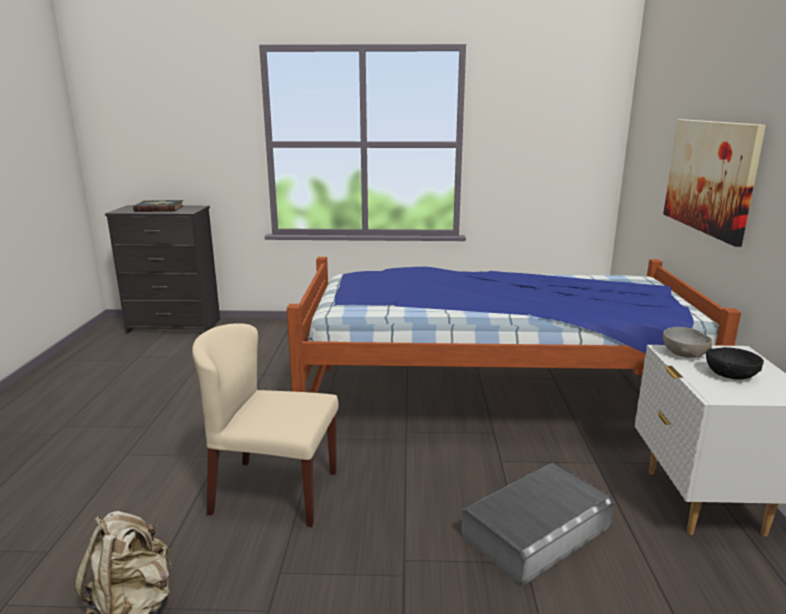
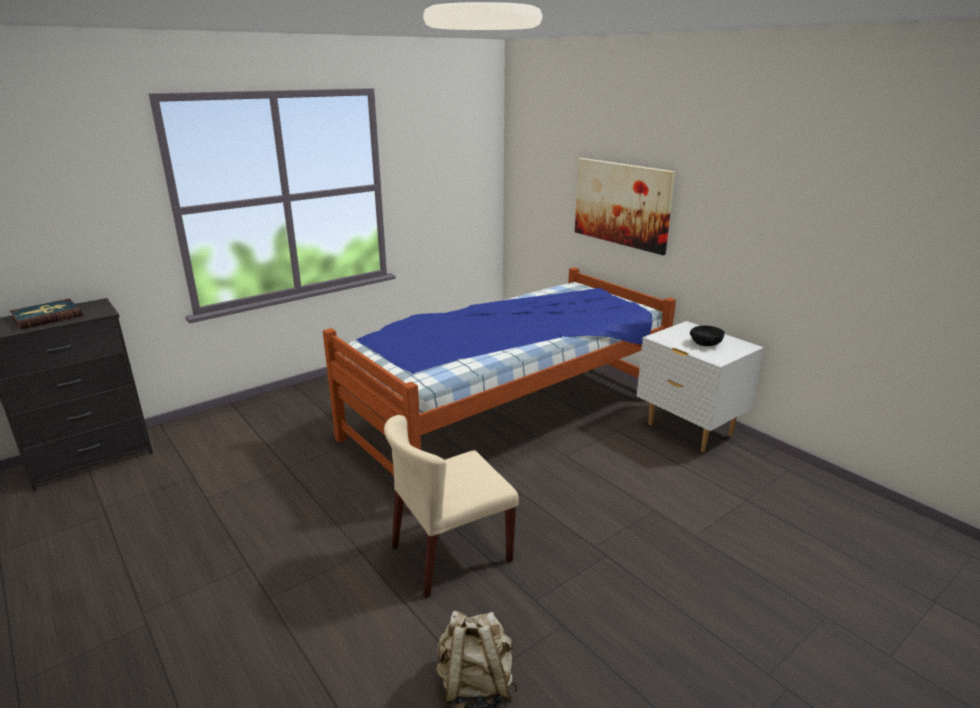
camera: 40 degrees left, 5 degrees up
grey storage box [461,463,614,586] -> none
grey bowl [663,327,713,358] -> none

